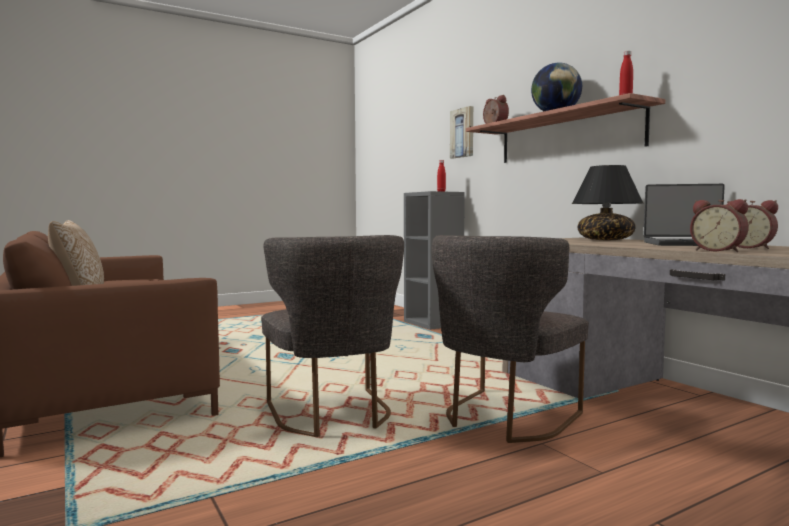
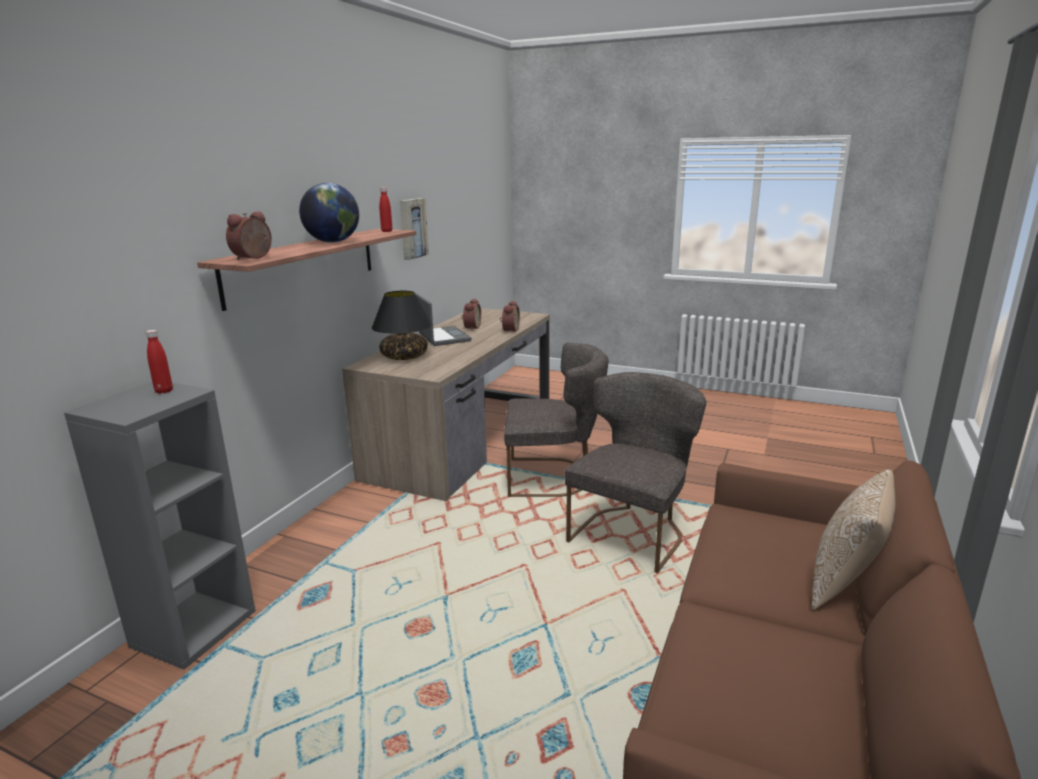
camera: 125 degrees left, 15 degrees up
picture [450,106,473,159] -> picture moved to [400,198,429,260]

